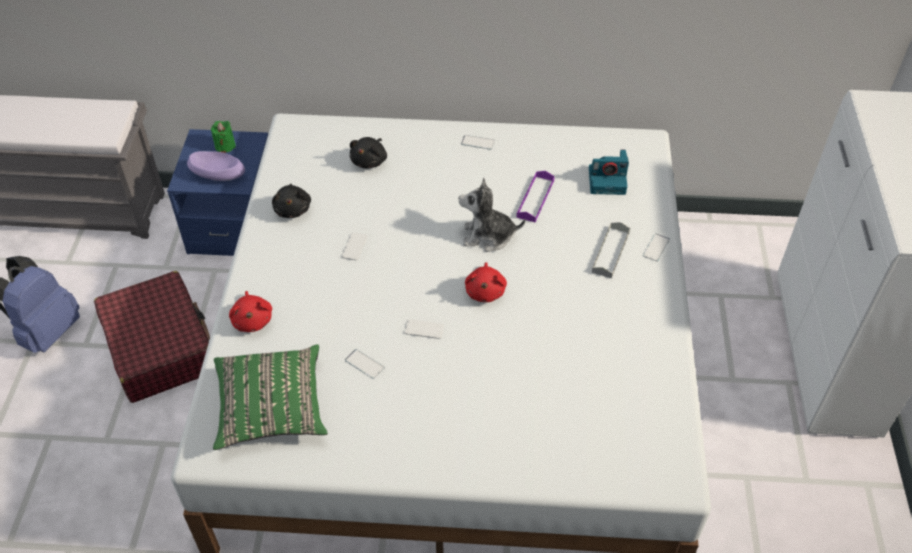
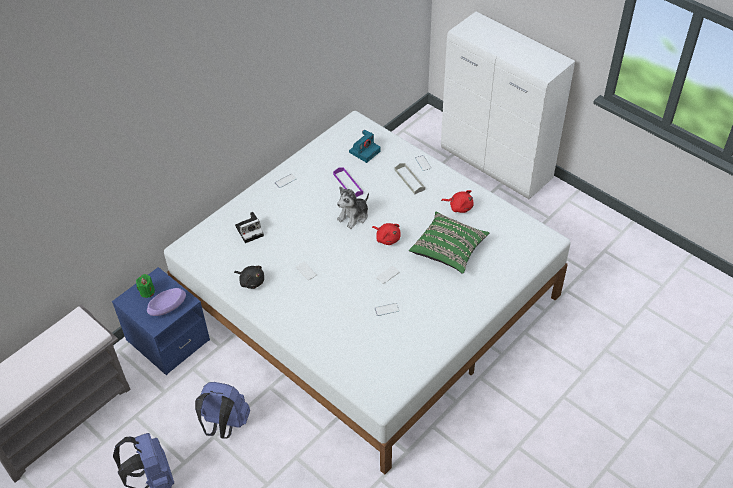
camera: 50 degrees left, 0 degrees up
red suitcase [94,271,210,403] -> blue backpack [195,382,250,438]
green pillow [213,344,328,450] -> green pillow moved to [409,212,489,274]
red plush toy [229,291,272,332] -> red plush toy moved to [441,190,474,213]
black plush toy [350,137,387,169] -> camera [235,212,264,243]

